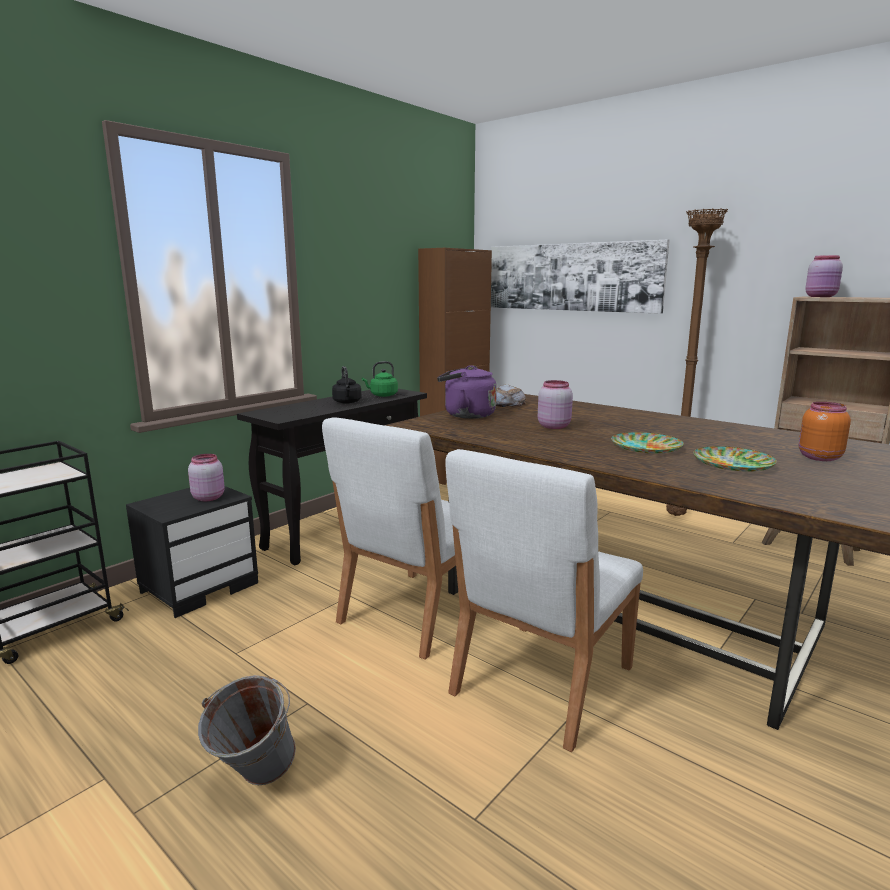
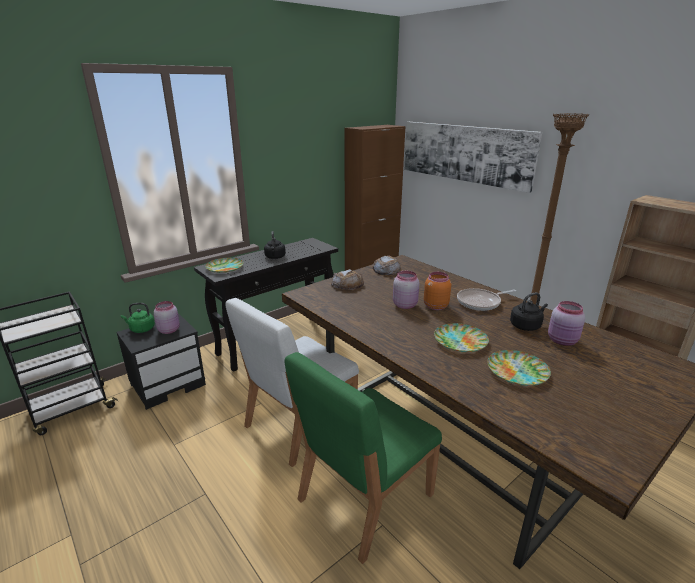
camera: 10 degrees right, 10 degrees up
grey bucket [198,675,296,785] -> none
green kettle [362,361,398,397] -> green kettle moved to [121,303,155,333]
purple kettle [437,365,497,419] -> bread [331,269,364,290]
white chair [445,449,643,752] -> green chair [284,352,442,564]
orange jar [799,402,851,461] -> orange jar moved to [424,272,451,310]
pink jar [805,255,843,297] -> pink jar moved to [548,301,585,346]
none -> plate [205,258,244,273]
none -> frying pan [457,288,516,311]
none -> black kettle [510,292,548,331]

